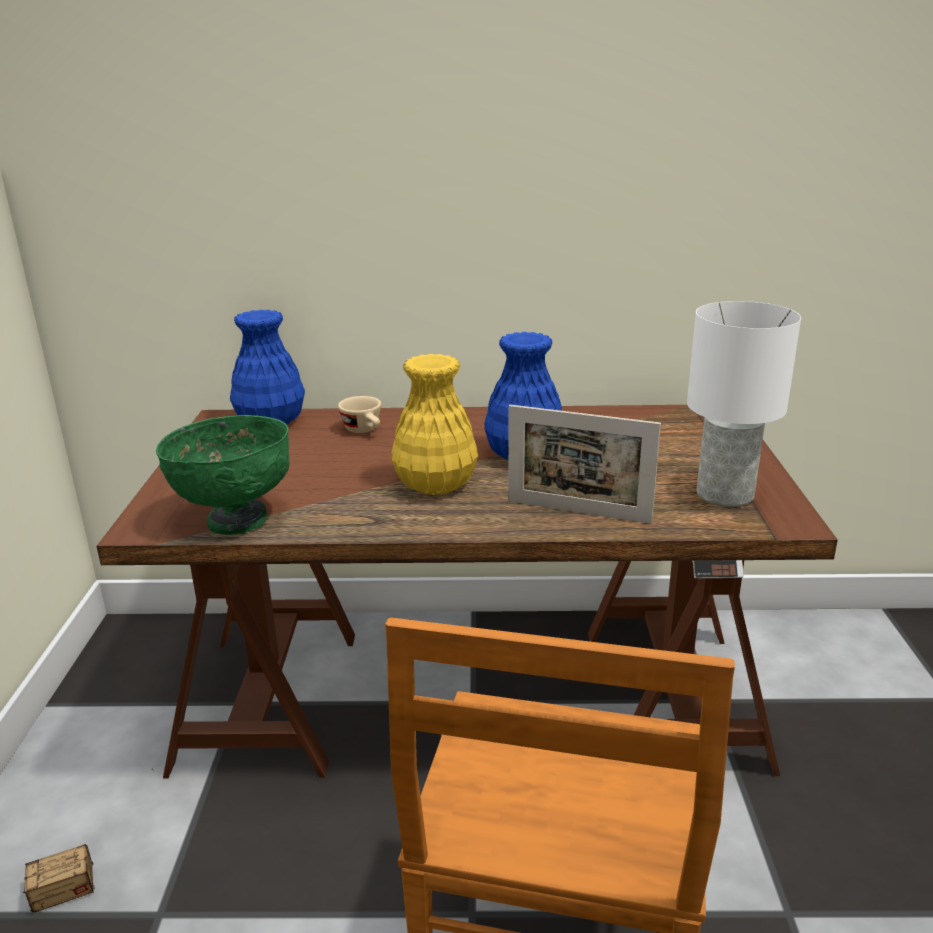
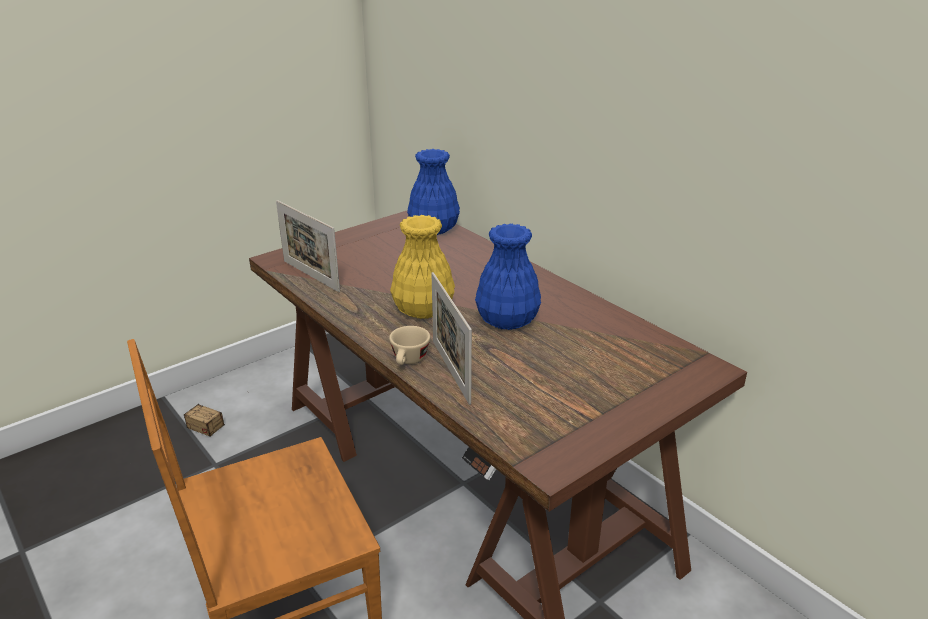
camera: 50 degrees right, 5 degrees up
green bowl [156,415,289,535] -> picture frame [276,200,340,292]
beige cup [338,396,381,433] -> beige cup moved to [389,326,430,365]
white table lamp [687,301,801,507] -> none

